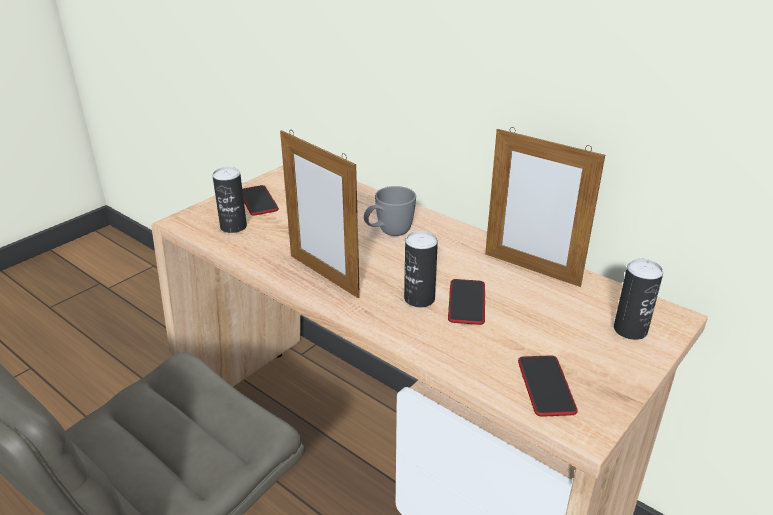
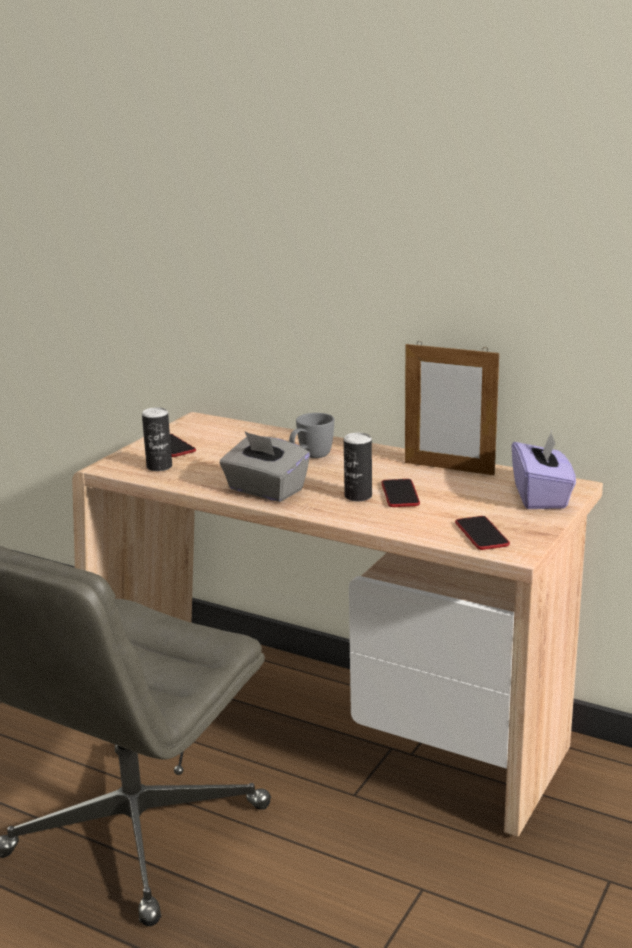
camera: 10 degrees left, 10 degrees down
picture frame [280,130,360,298] -> grey tissue box [219,431,310,502]
can [614,259,663,340] -> purple tissue box [512,431,576,509]

